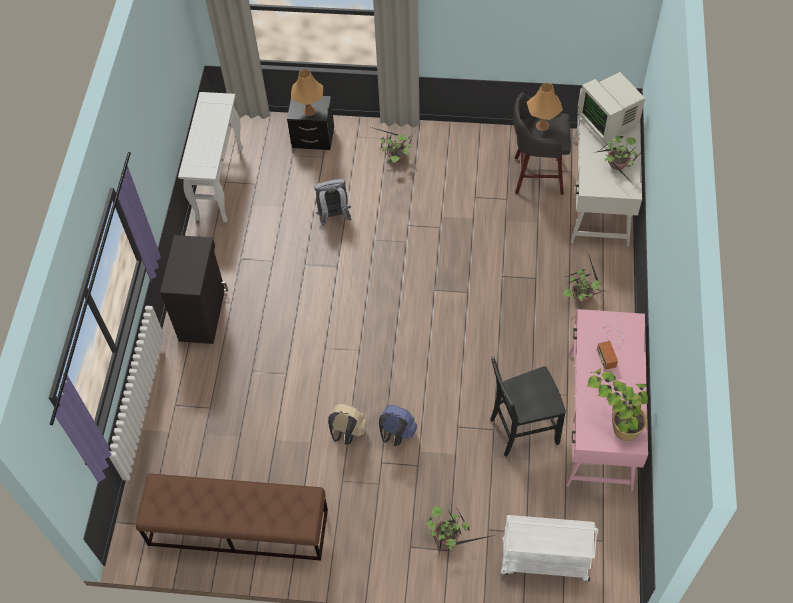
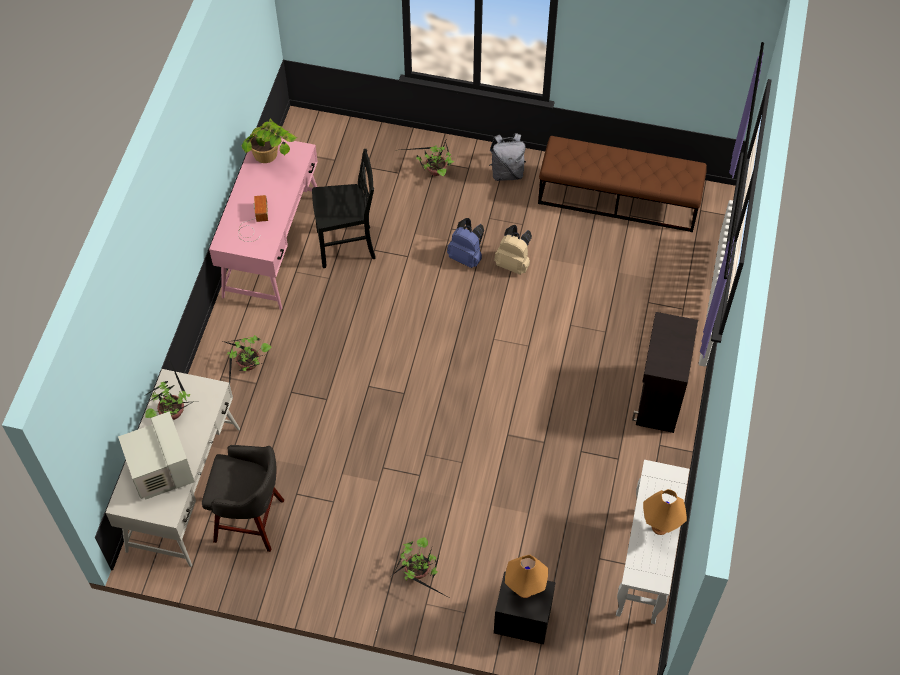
camera: 175 degrees left, 0 degrees up
grey backpack [314,179,351,226] -> grey backpack moved to [489,133,526,181]
white cart [501,515,598,581] -> none
orange table lamp [527,83,563,131] -> orange table lamp moved to [643,489,687,535]

